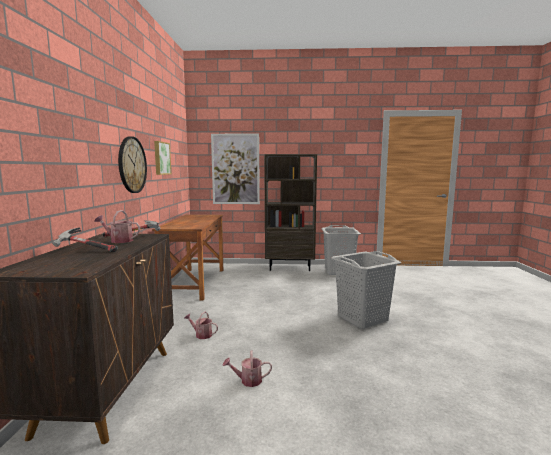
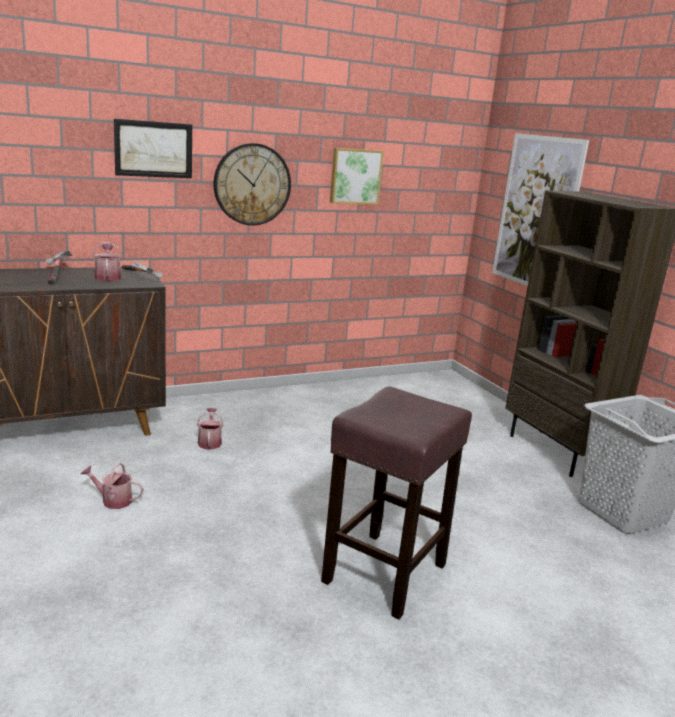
camera: 60 degrees right, 10 degrees up
brown desk [152,215,223,301] -> none
watering can [223,350,272,387] -> watering can turned 45 degrees counterclockwise [81,463,144,509]
grey laundry basket [331,251,401,328] -> brown stool [321,386,472,620]
none -> picture [114,119,192,178]

